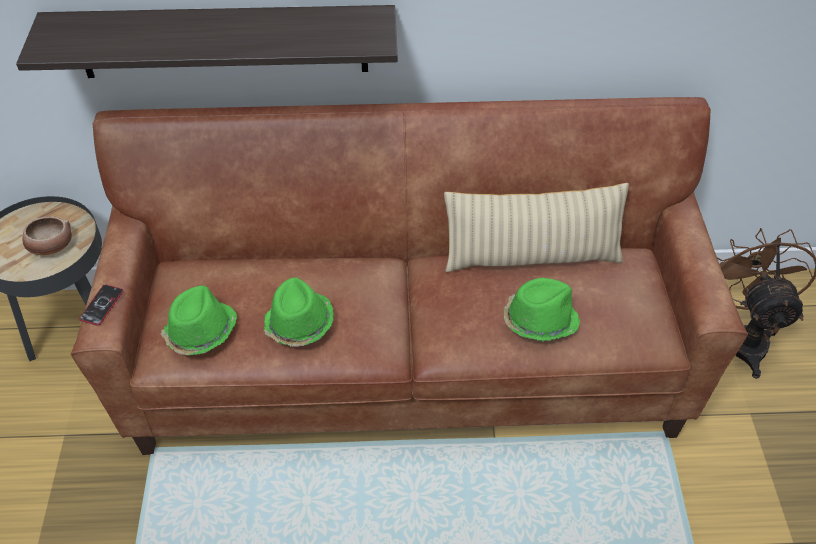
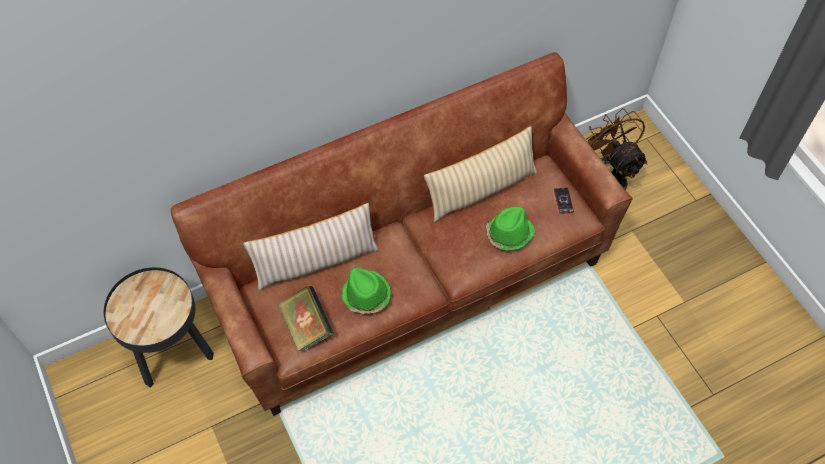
camera: 25 degrees left, 10 degrees up
shelf [16,5,398,78] -> none
bowl [22,217,72,255] -> none
phone [79,284,123,326] -> phone moved to [554,187,574,214]
green hat [160,285,237,355] -> book [278,286,334,351]
none -> beige pillow [243,203,379,290]

